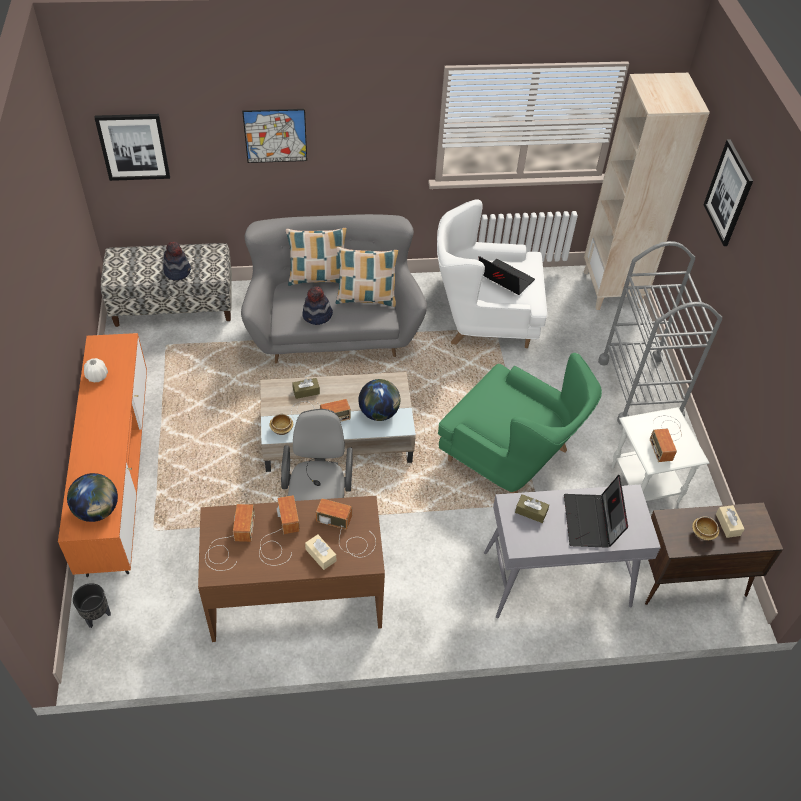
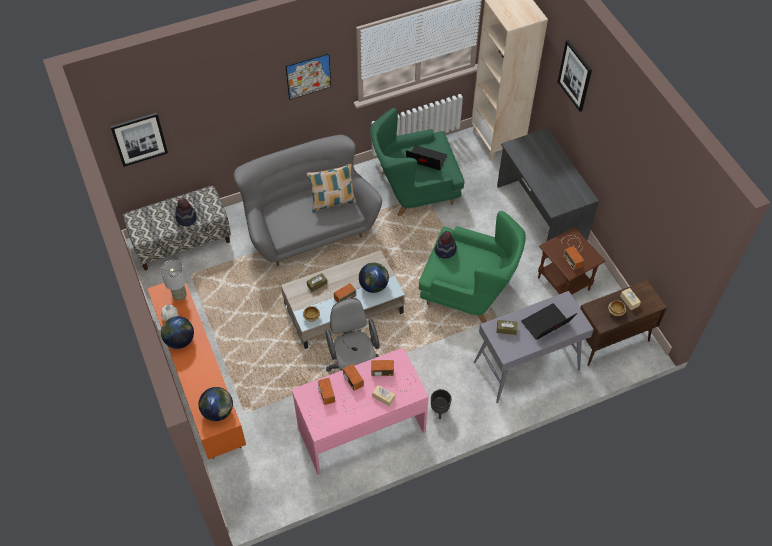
camera: 15 degrees left, 5 degrees up
black planter [73,583,111,628] -> black planter moved to [431,389,451,419]
brown desk [198,496,385,642] -> pink desk [291,348,429,475]
picture [242,109,307,163] -> picture moved to [286,53,331,100]
pillow [286,228,347,286] -> none
hat [303,286,333,325] -> hat moved to [434,231,457,259]
white armchair [437,199,547,348] -> green armchair [370,108,465,216]
laptop [564,475,628,548] -> laptop turned 75 degrees clockwise [521,303,577,340]
grey cart [598,241,722,425] -> grey desk [497,128,599,258]
white side table [611,407,709,503] -> brown side table [538,227,606,295]
none -> grey table lamp [160,260,187,300]
none -> globe [161,316,194,349]

